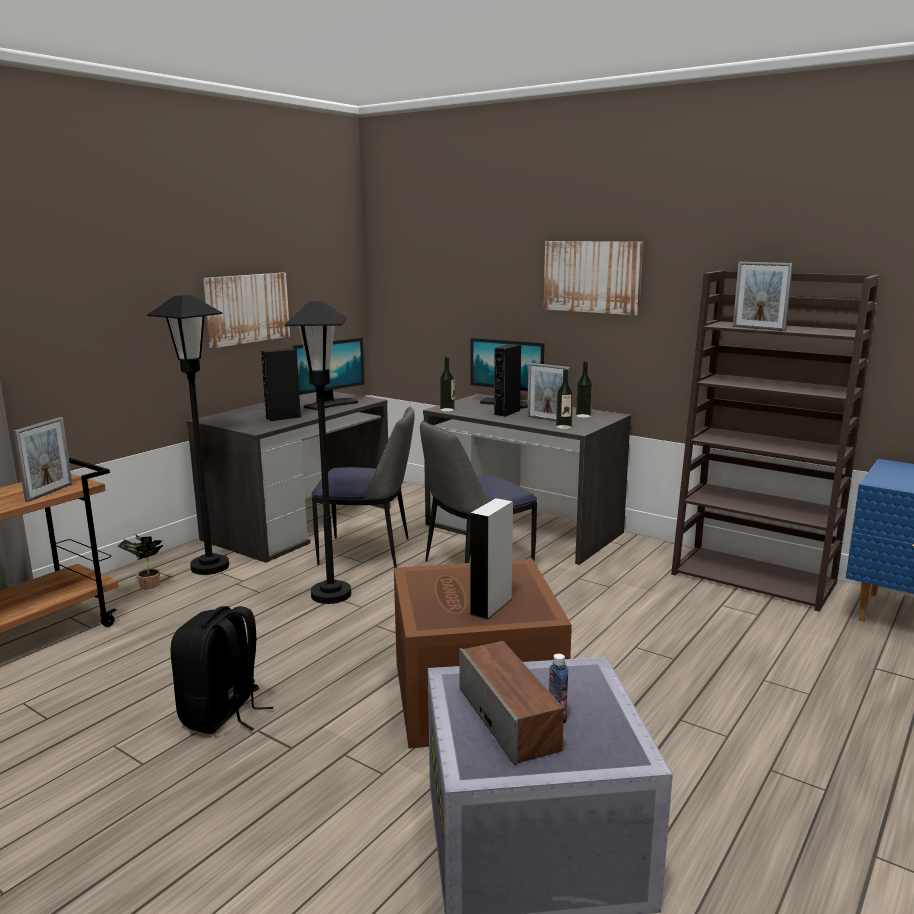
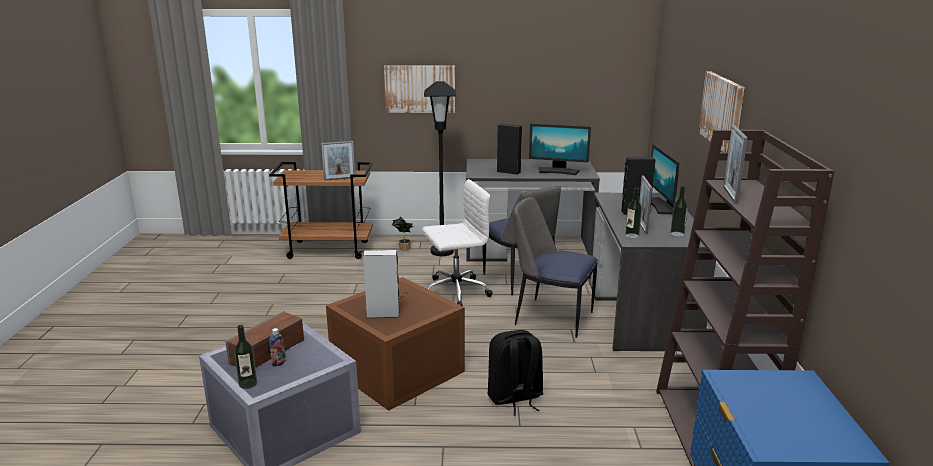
camera: 55 degrees right, 5 degrees up
black backpack [171,606,273,734] -> black backpack moved to [488,330,543,416]
picture [203,273,290,348] -> picture moved to [384,65,455,113]
black floor lamp [285,301,351,604] -> white office chair [422,179,493,306]
bottle [440,357,455,412] -> bottle moved to [234,325,257,389]

